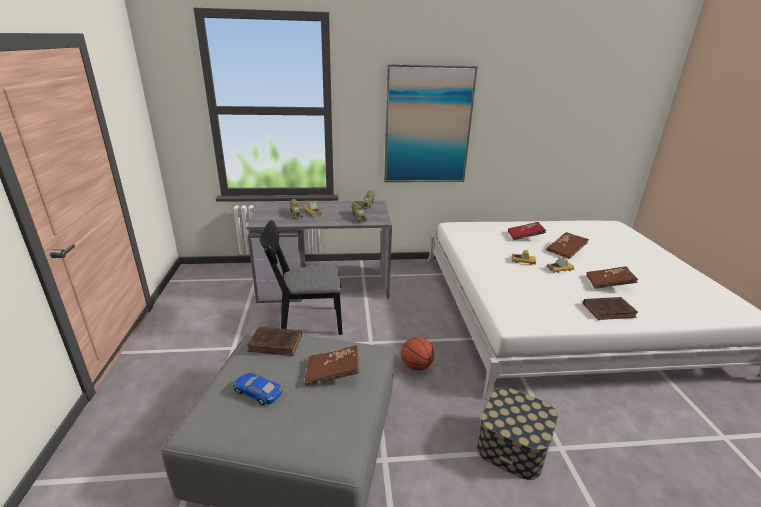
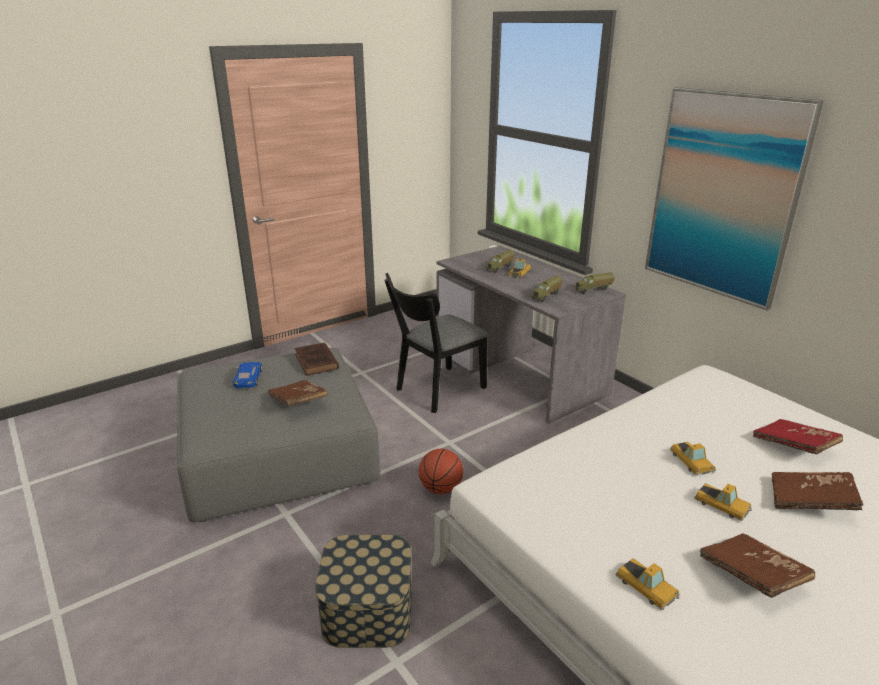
camera: 60 degrees right, 0 degrees up
black chair [260,220,343,335] -> black chair turned 90 degrees counterclockwise [384,273,488,413]
brown book [583,297,638,320] -> toy car [616,558,680,610]

